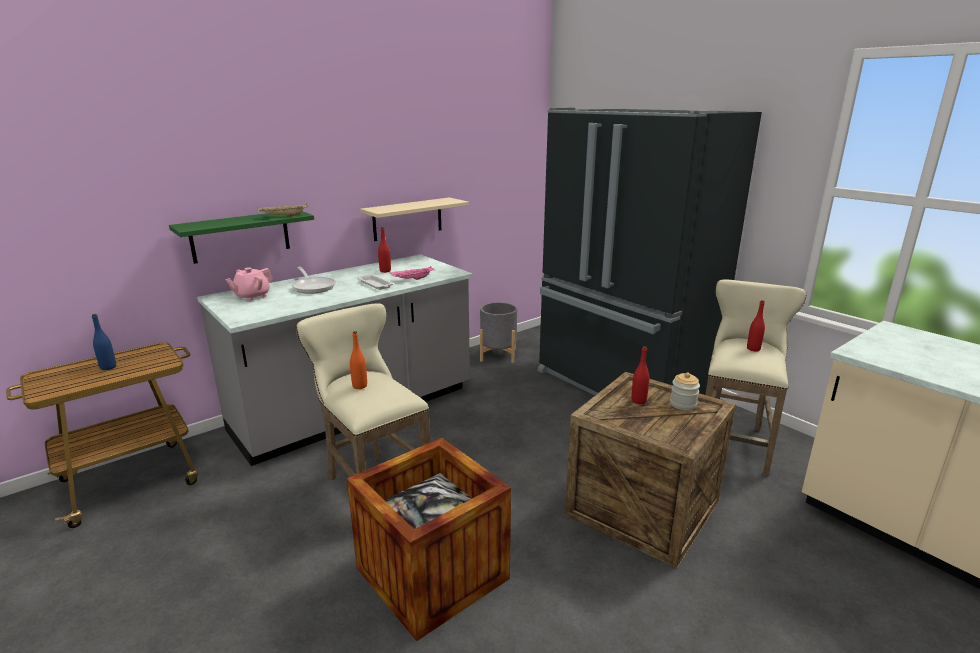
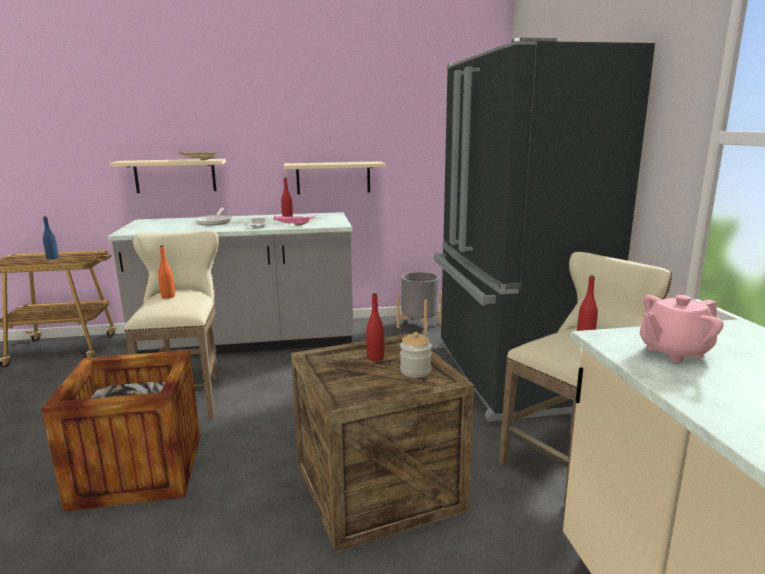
camera: 30 degrees right, 5 degrees down
green shelf [169,211,314,264] -> beige shelf [109,159,226,193]
pink teapot [225,267,273,301] -> pink teapot moved to [640,295,724,363]

